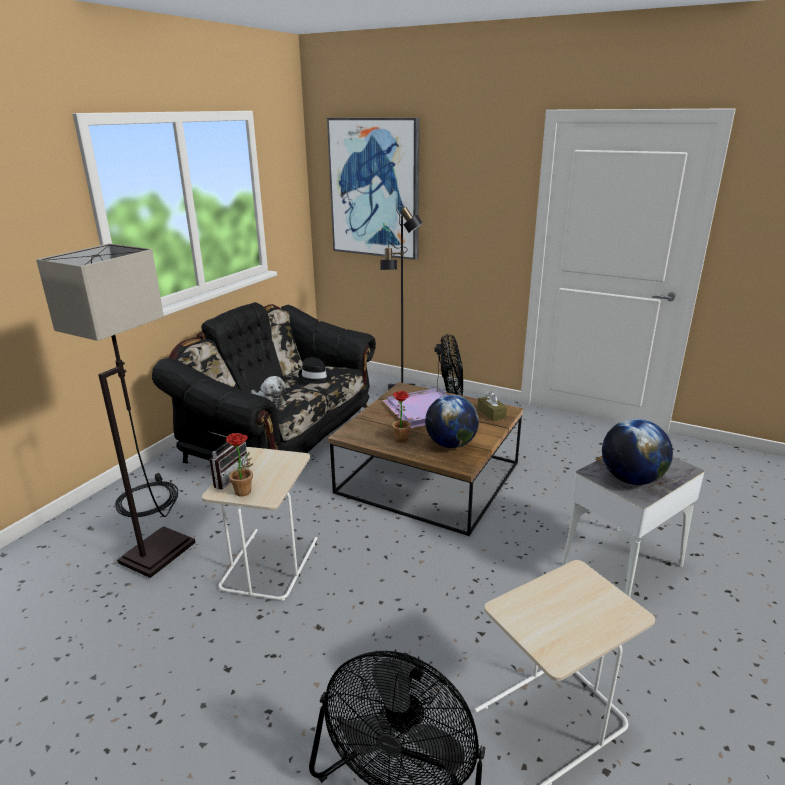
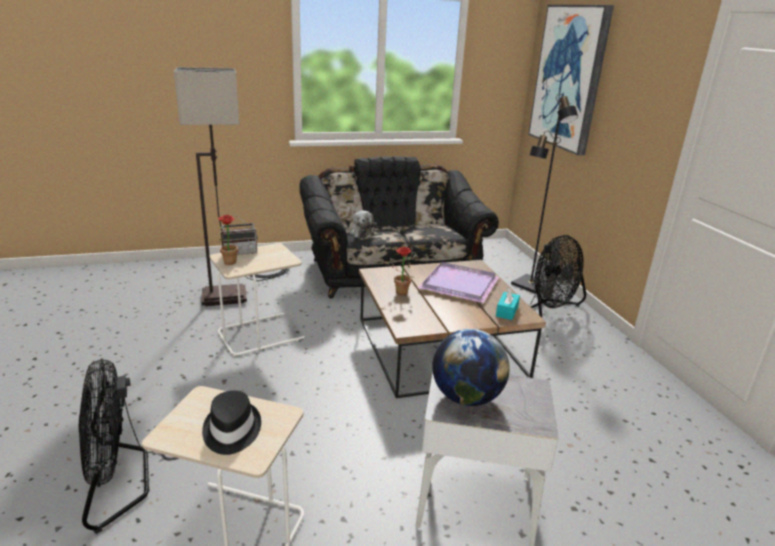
camera: 45 degrees right, 0 degrees up
black hat [298,357,331,384] -> black hat moved to [202,390,261,455]
globe [425,395,479,448] -> none
brown tissue box [478,391,507,421] -> turquoise tissue box [496,287,520,320]

